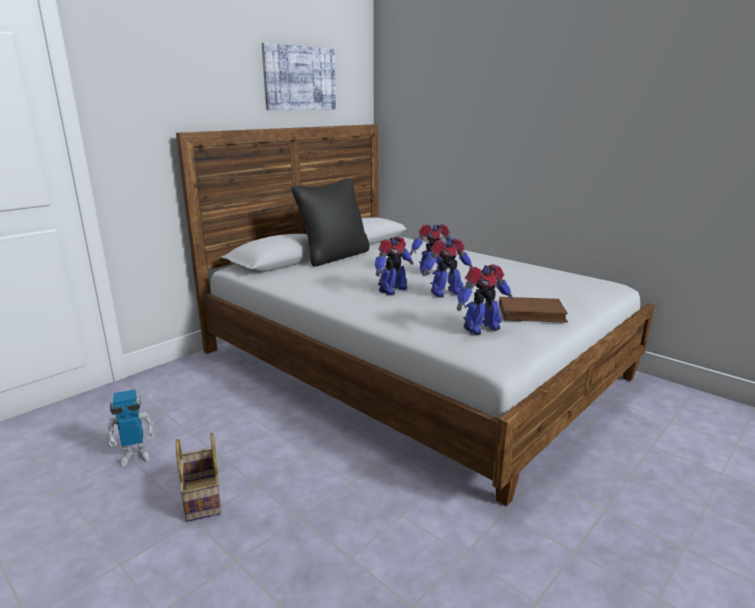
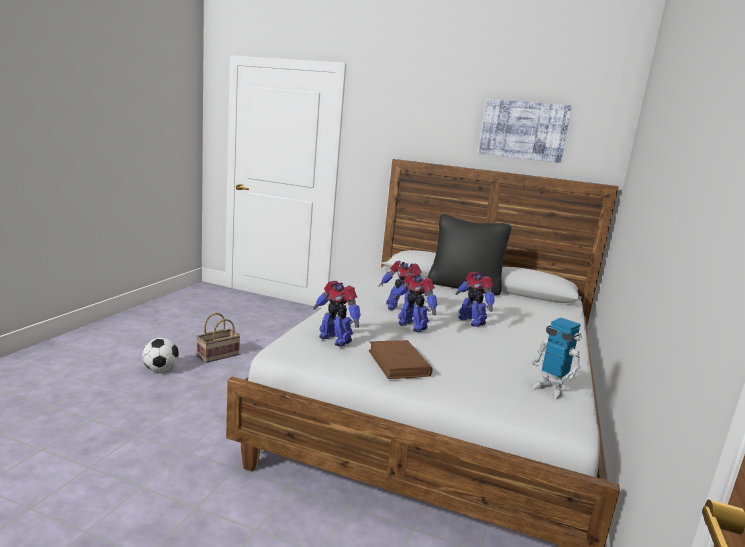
camera: 65 degrees right, 5 degrees down
toy robot [107,390,155,467] -> toy robot moved to [532,318,582,399]
none -> football [142,338,179,372]

